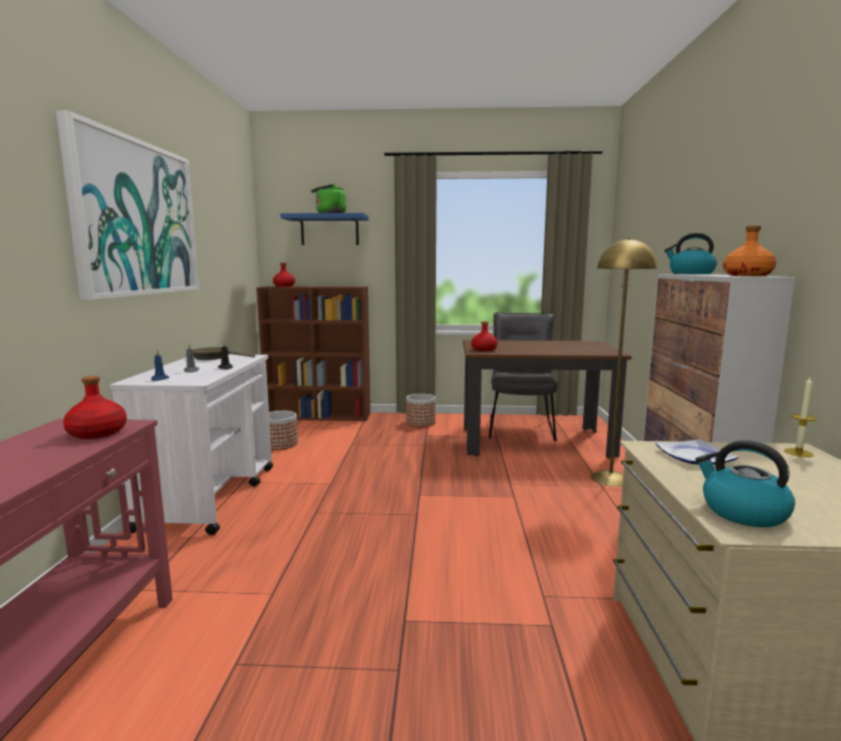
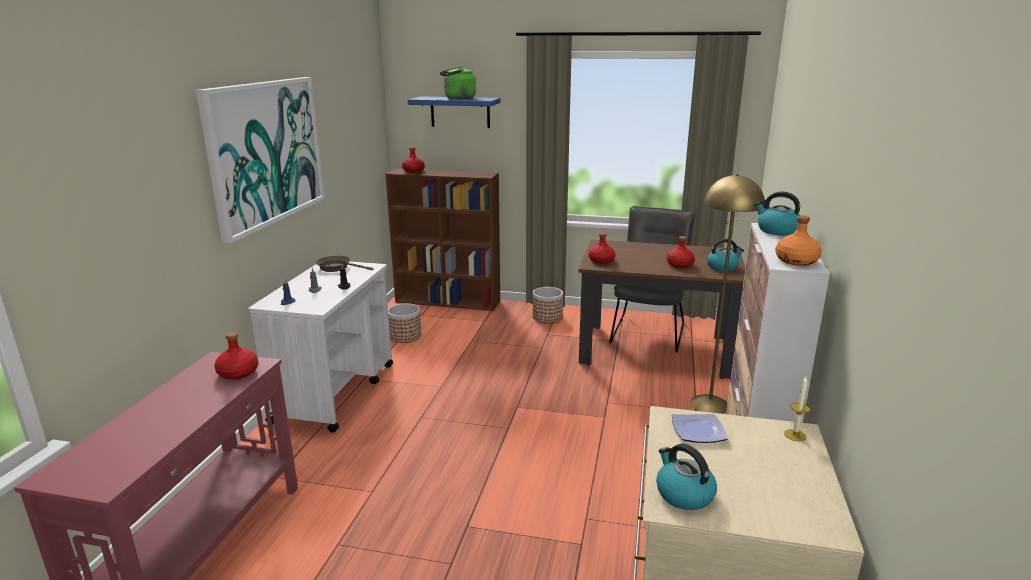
camera: 10 degrees right, 10 degrees up
none -> red bottle [667,236,695,268]
none -> kettle [707,239,744,271]

